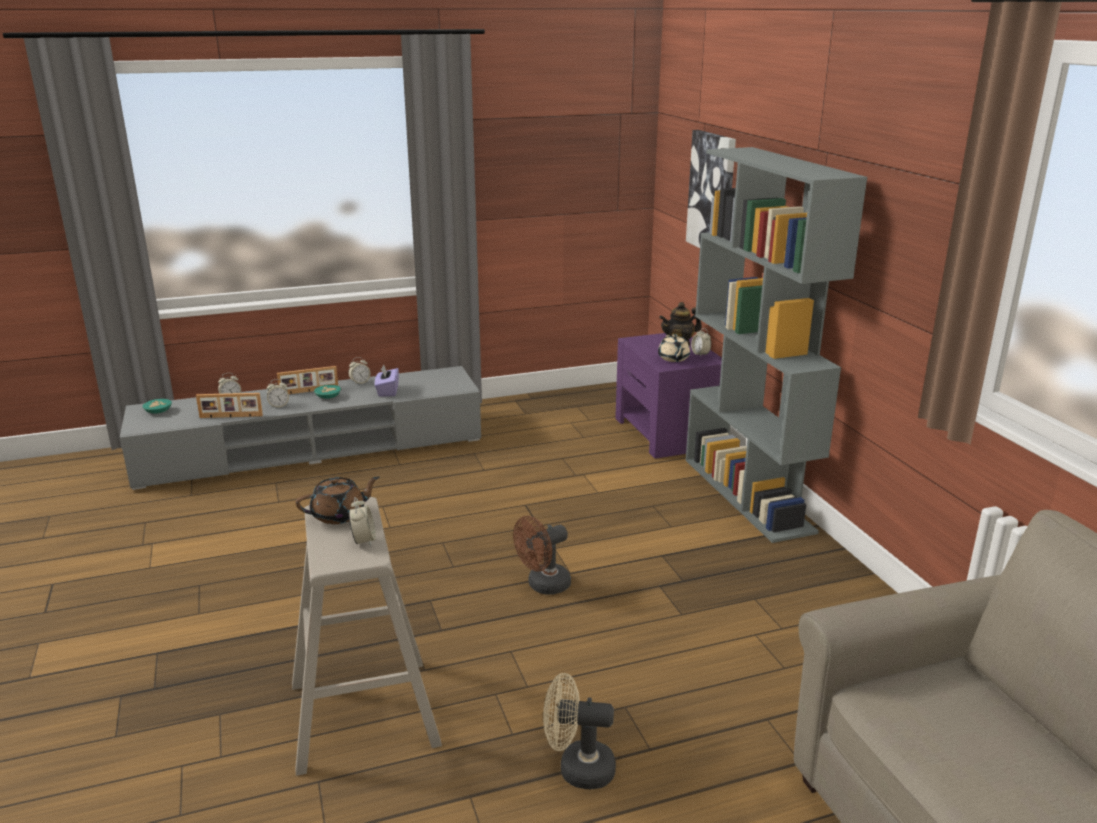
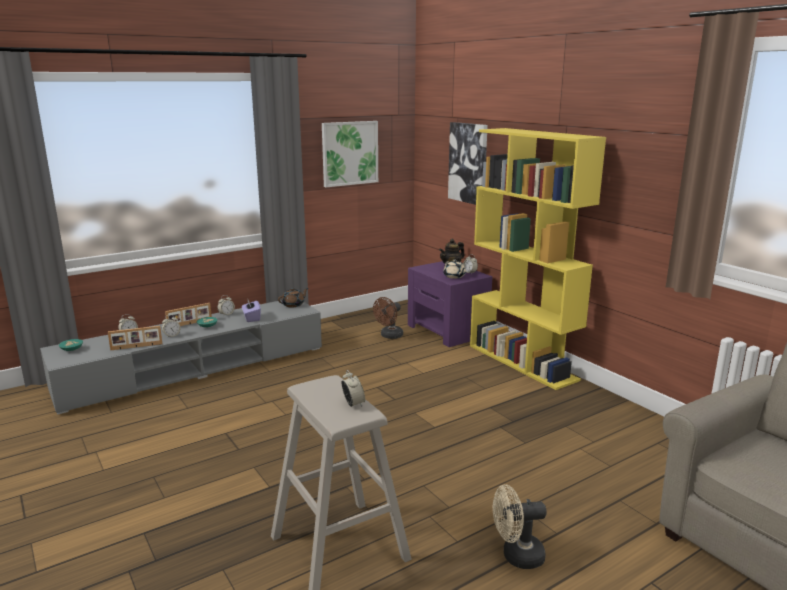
camera: 15 degrees left, 5 degrees down
brown teapot [295,476,379,524] -> brown teapot moved to [278,288,308,307]
brown fan [513,516,571,594] -> brown fan moved to [373,297,403,339]
grey bookcase [686,147,867,543] -> yellow bookcase [470,128,606,390]
none -> picture [322,121,378,187]

